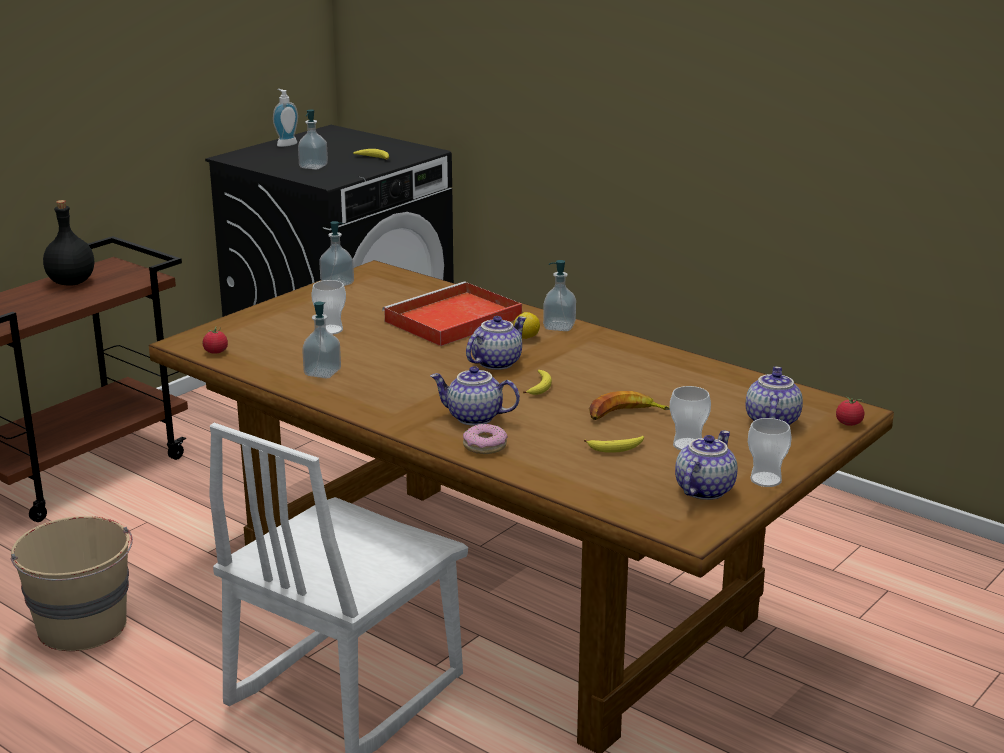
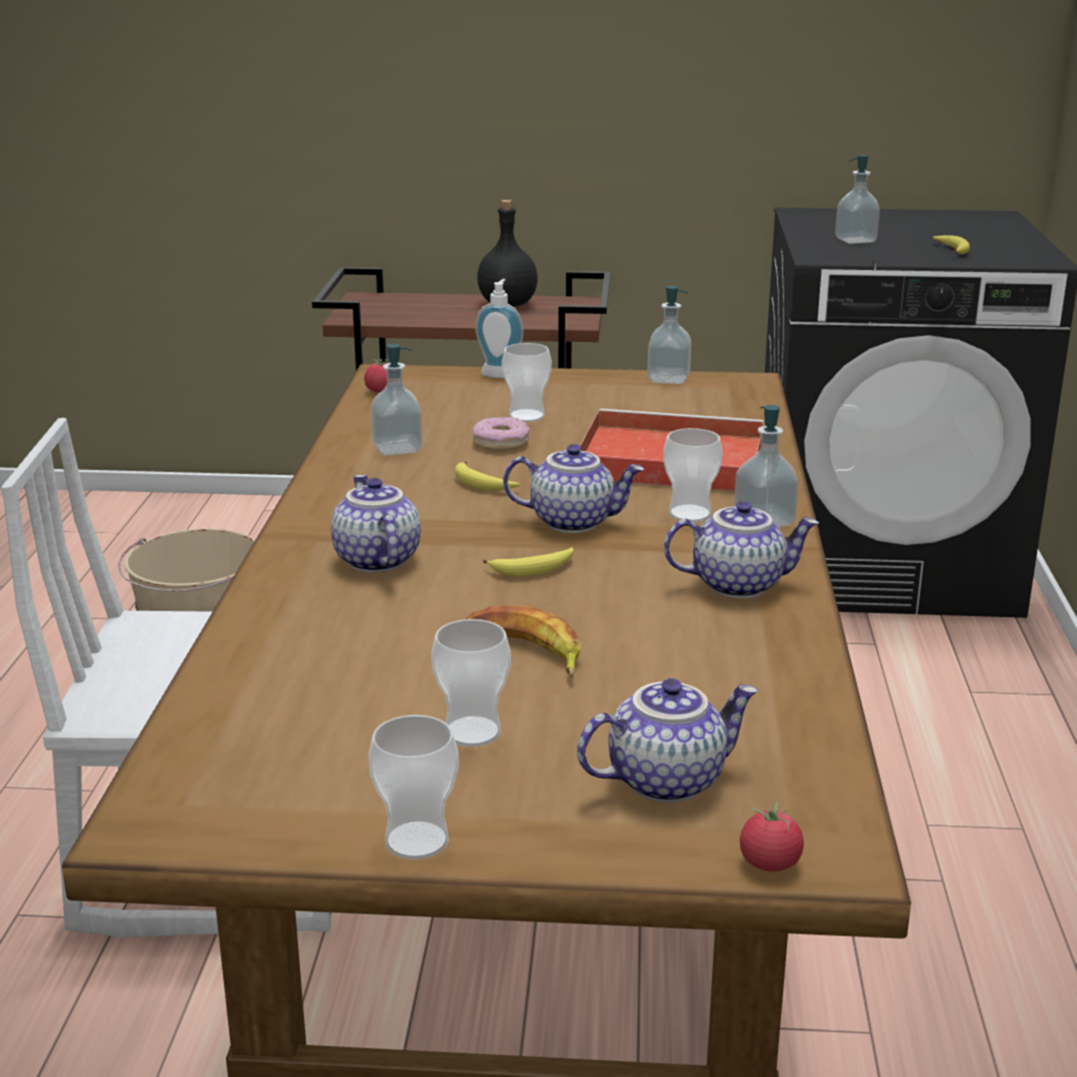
camera: 55 degrees right, 0 degrees up
soap dispenser [273,89,298,147] -> soap dispenser moved to [475,279,524,378]
donut [463,424,507,454] -> donut moved to [472,417,530,451]
lemon [513,312,540,339] -> cup [663,428,723,522]
banana [584,436,644,453] -> banana moved to [455,461,519,490]
teapot [675,430,738,500] -> teapot moved to [664,501,819,599]

